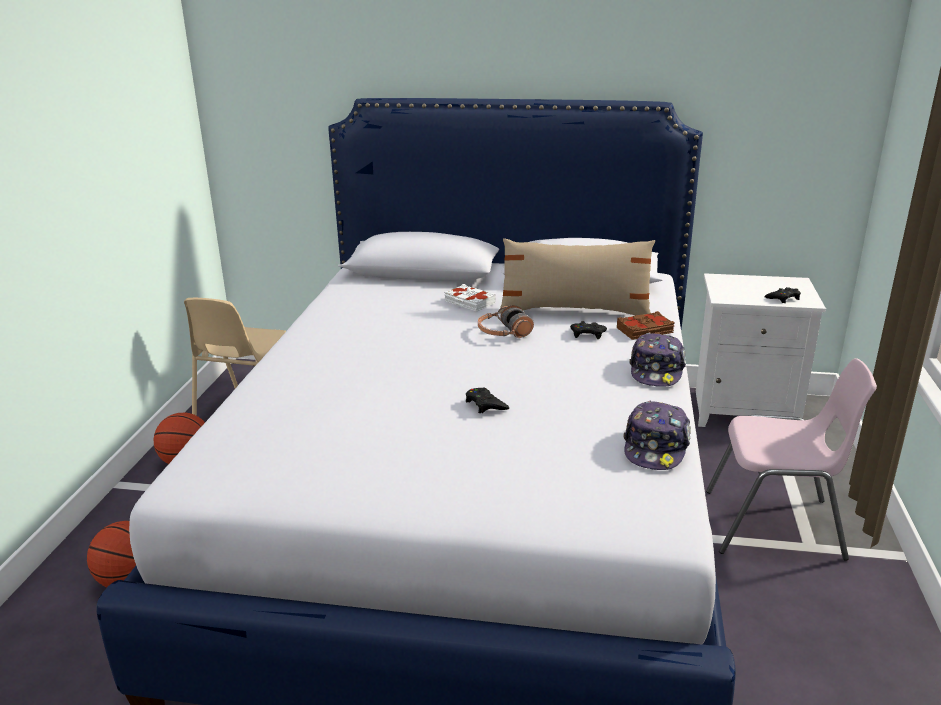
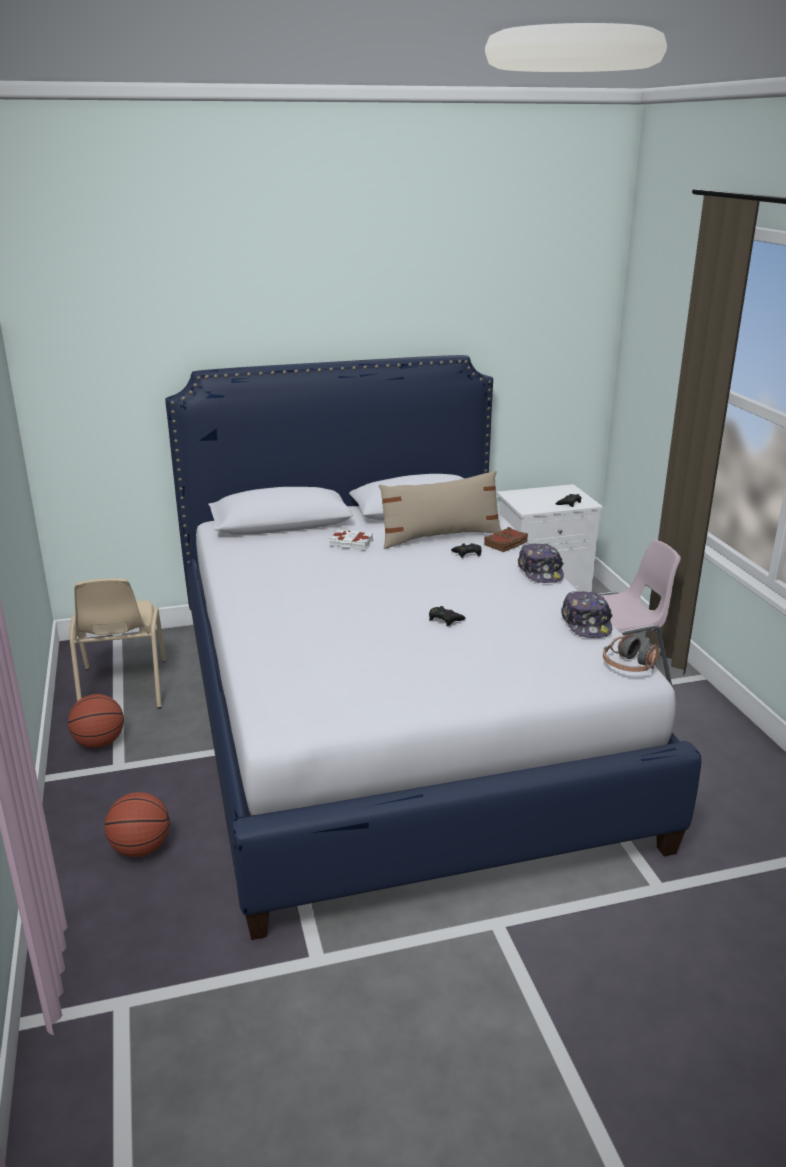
camera: 25 degrees left, 0 degrees up
headphones [478,305,534,338] -> headphones moved to [603,634,659,672]

